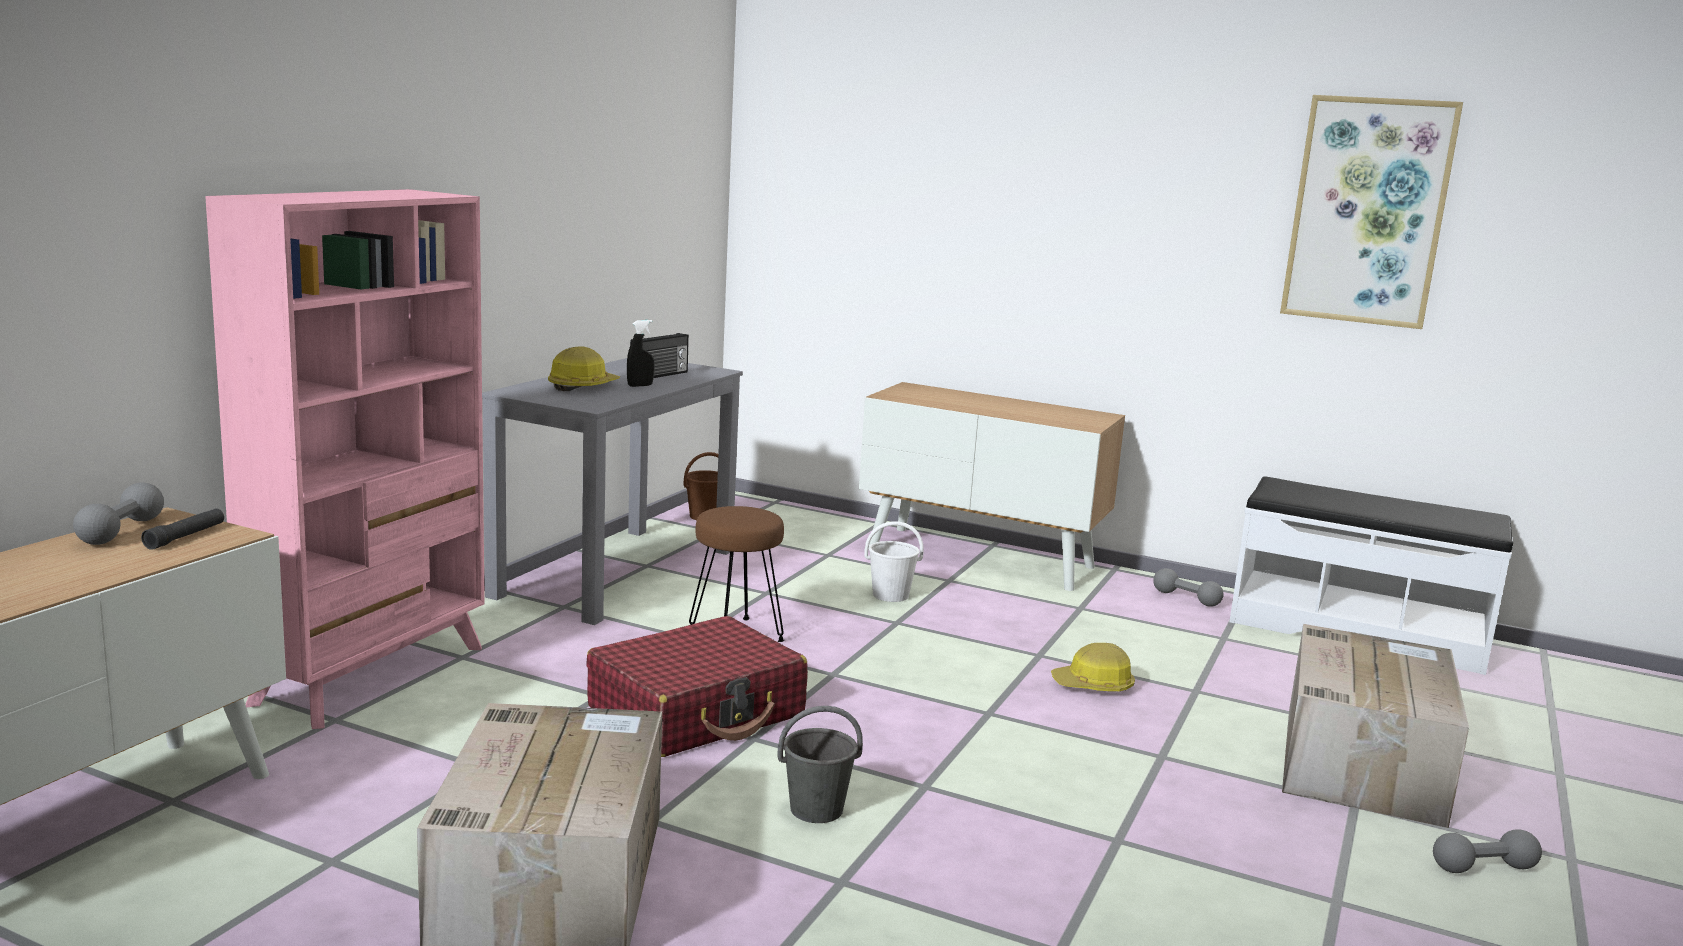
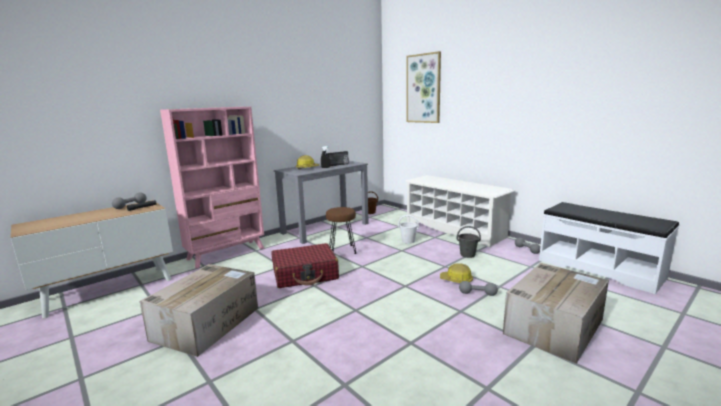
camera: 25 degrees right, 0 degrees up
grey bucket [778,706,863,823] -> grey bucket moved to [457,226,481,258]
cabinet [859,382,1125,591] -> white shoe rack [406,175,516,247]
picture [1280,95,1463,329] -> picture moved to [406,51,441,123]
grey dumbbell [1433,829,1542,873] -> grey dumbbell moved to [459,281,498,296]

